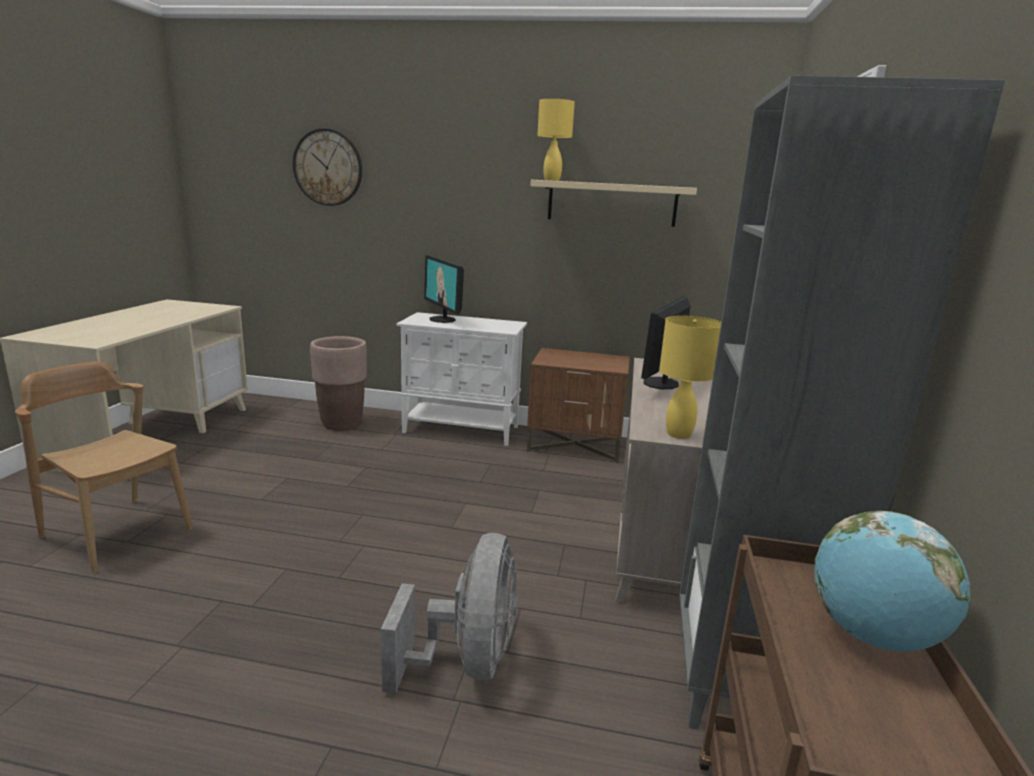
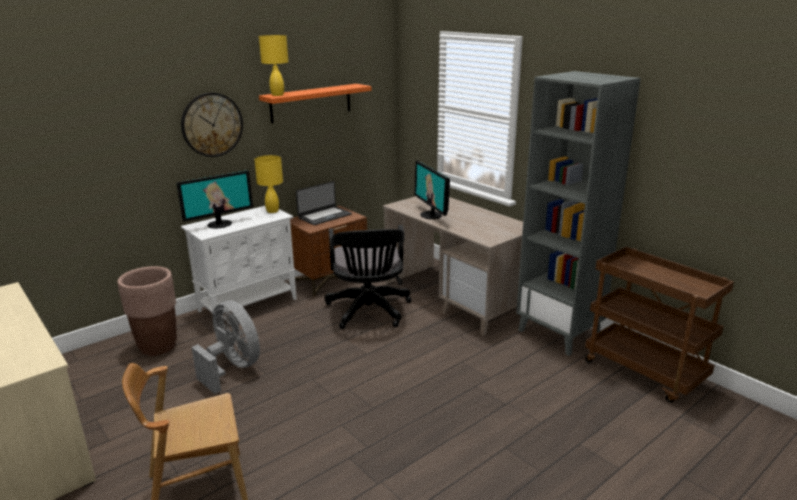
camera: 50 degrees left, 5 degrees up
wall clock [293,128,362,206] -> wall clock moved to [181,92,243,157]
grey fan [381,533,518,694] -> grey fan moved to [191,300,260,394]
monitor [424,255,464,323] -> monitor turned 45 degrees counterclockwise [176,170,253,229]
beige shelf [530,180,697,227] -> orange shelf [259,84,372,123]
yellow table lamp [659,316,721,439] -> yellow table lamp moved to [254,155,283,213]
globe [814,511,971,652] -> none
none -> laptop [296,181,352,225]
none -> black office chair [324,225,412,329]

